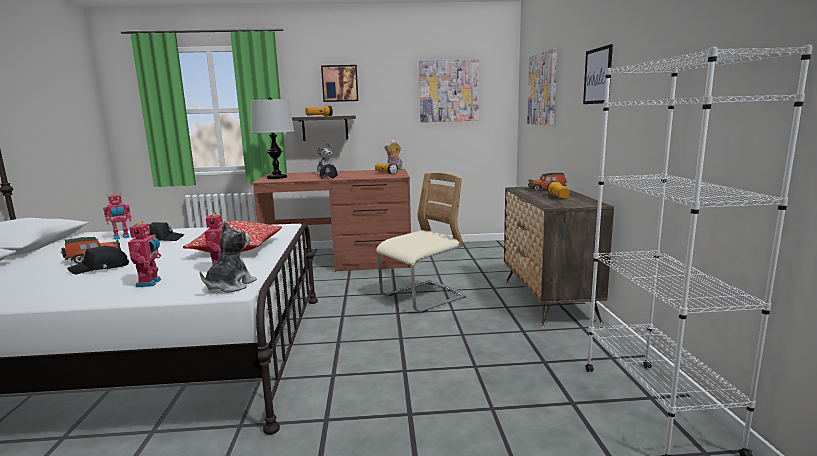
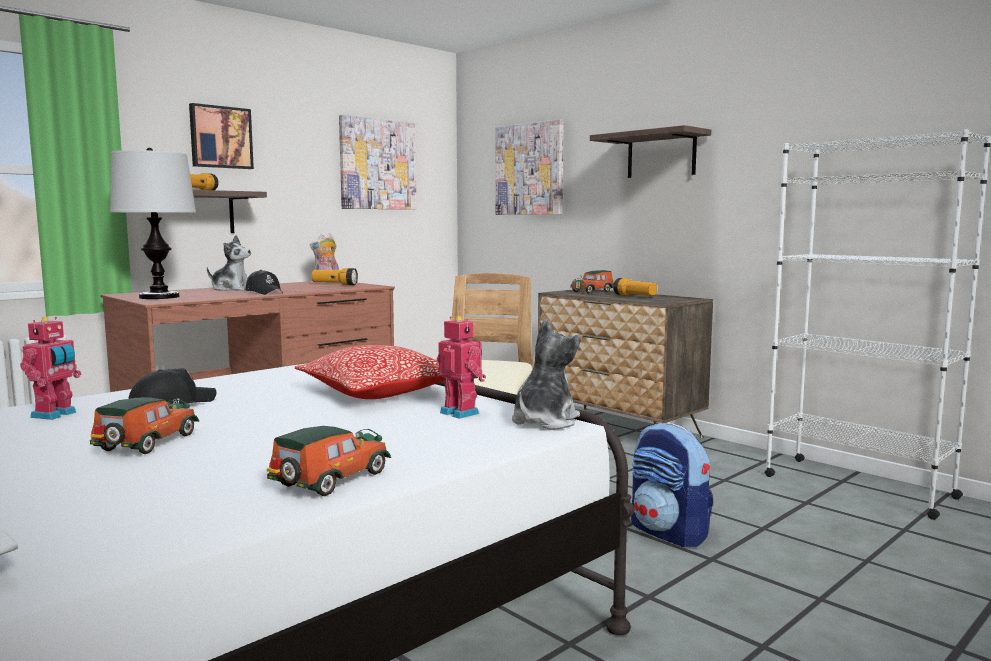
camera: 40 degrees left, 5 degrees down
black cap [67,245,129,274] -> none
toy robot [128,221,161,287] -> none
plush toy [200,221,257,293] -> plush toy turned 45 degrees clockwise [512,319,581,430]
picture [583,44,613,104] -> shelf [590,125,711,178]
none -> toy car [267,426,391,496]
none -> backpack [631,423,713,547]

